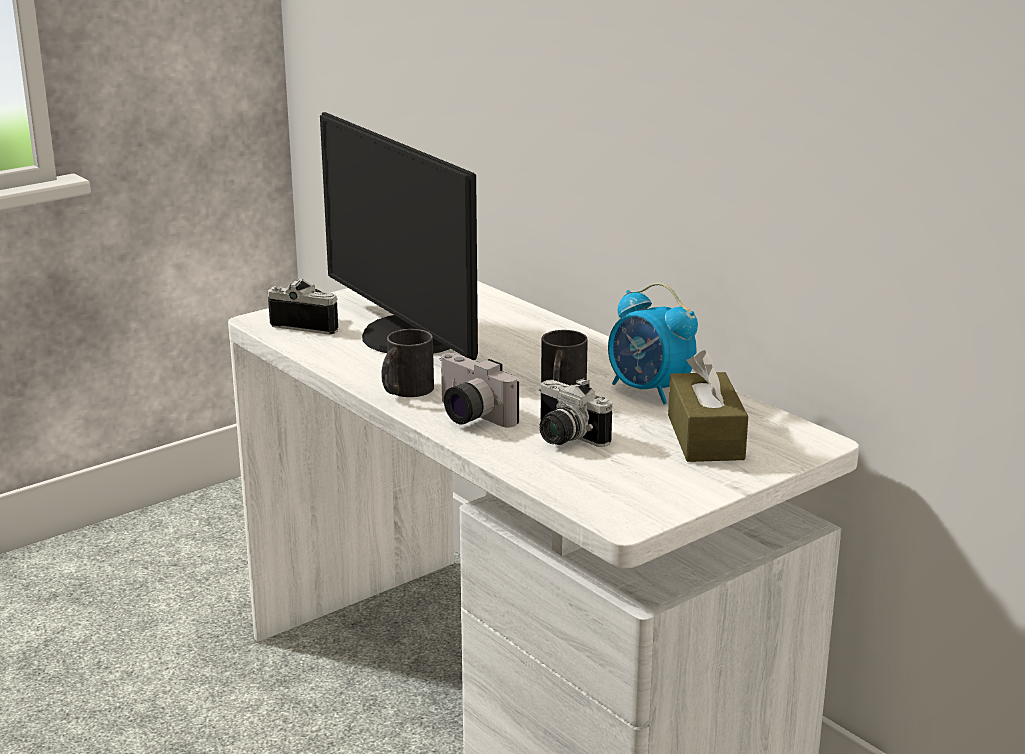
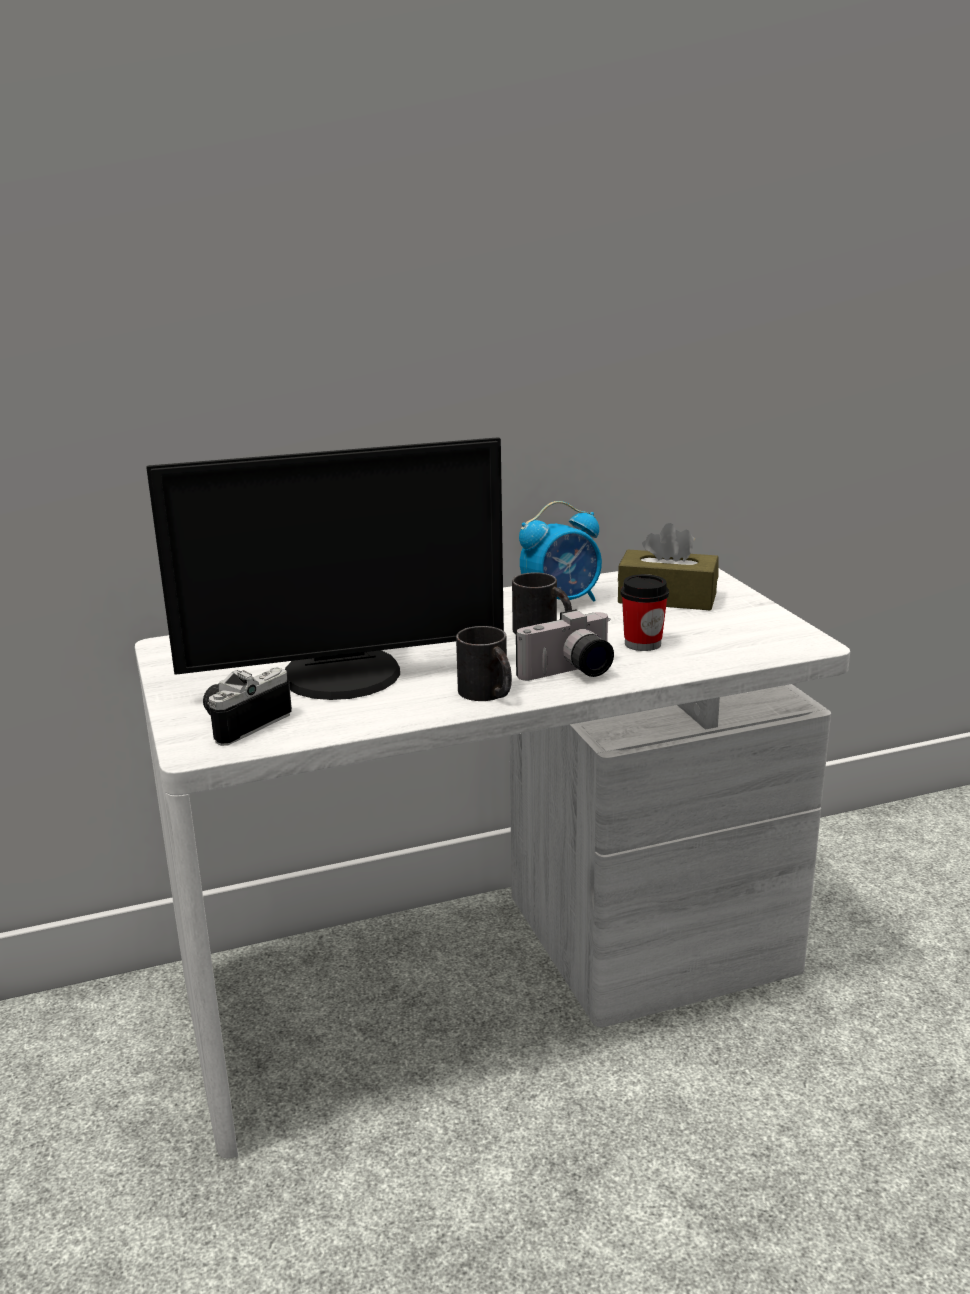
camera: 70 degrees left, 0 degrees up
camera [539,378,612,447] -> cup [621,574,669,651]

